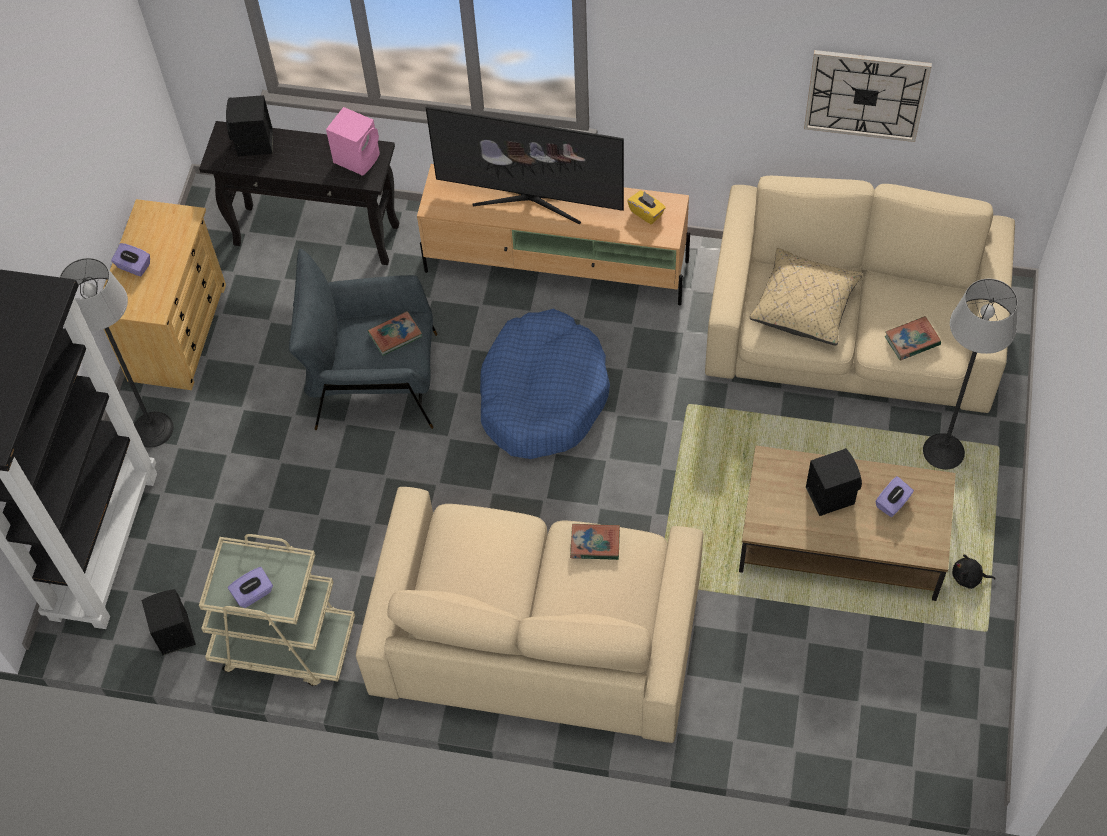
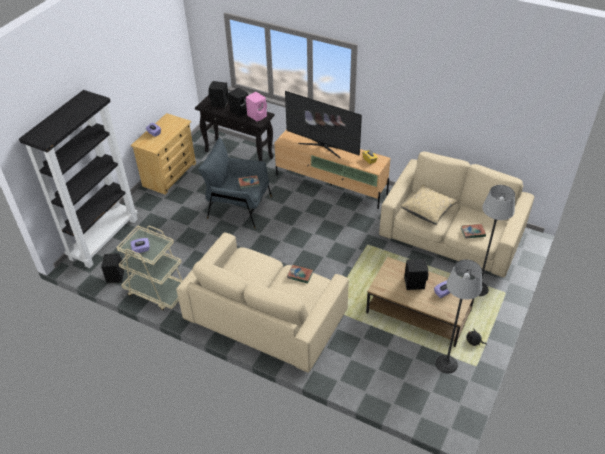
camera: 15 degrees right, 15 degrees down
floor lamp [60,258,173,448] -> floor lamp moved to [435,259,482,374]
blue dog bed [480,309,610,459] -> none
wall clock [804,50,932,142] -> none
none -> black speaker [228,88,248,117]

